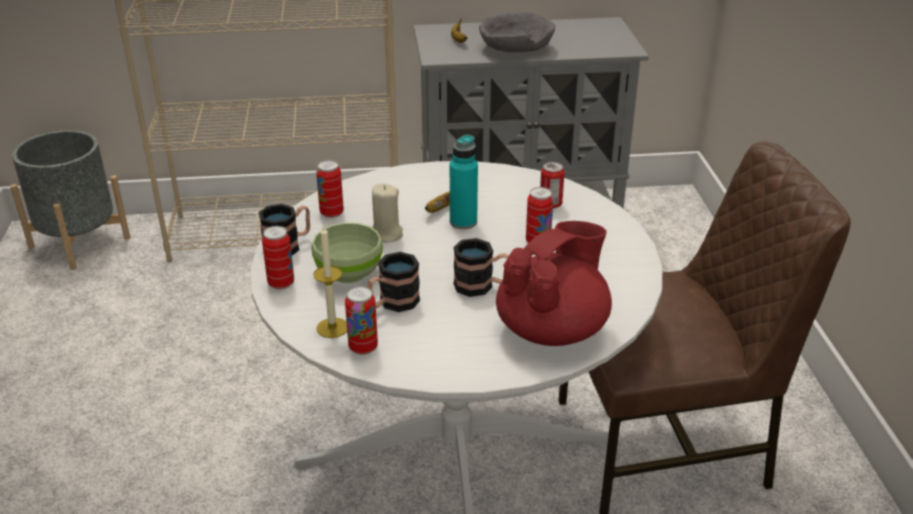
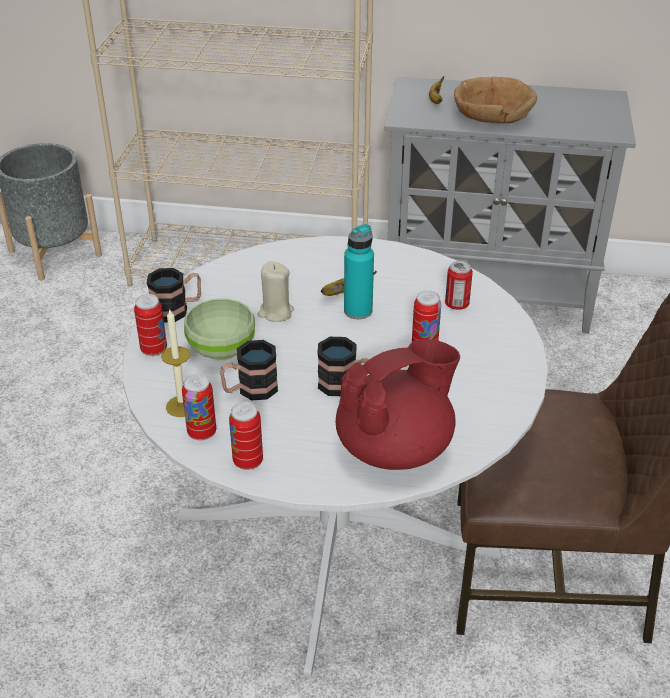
camera: 15 degrees right, 5 degrees up
can [316,160,344,218] -> can moved to [229,402,263,470]
grey bowl [479,12,555,52] -> brown bowl [454,77,537,124]

